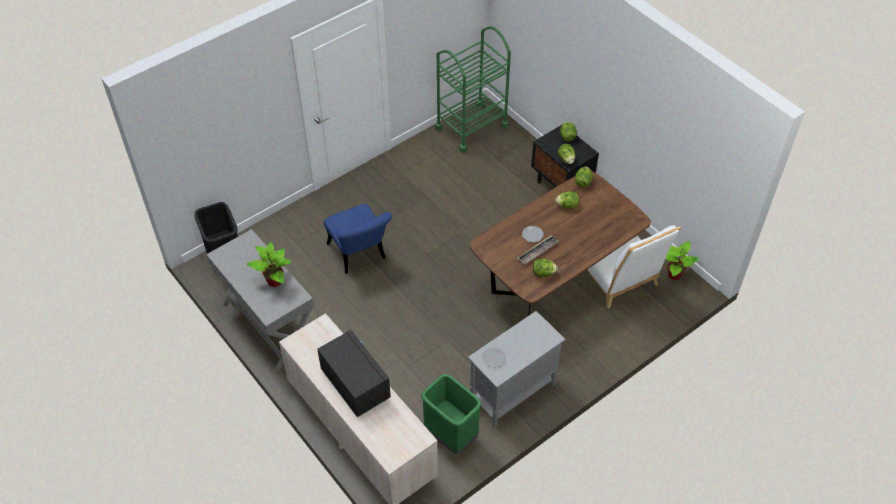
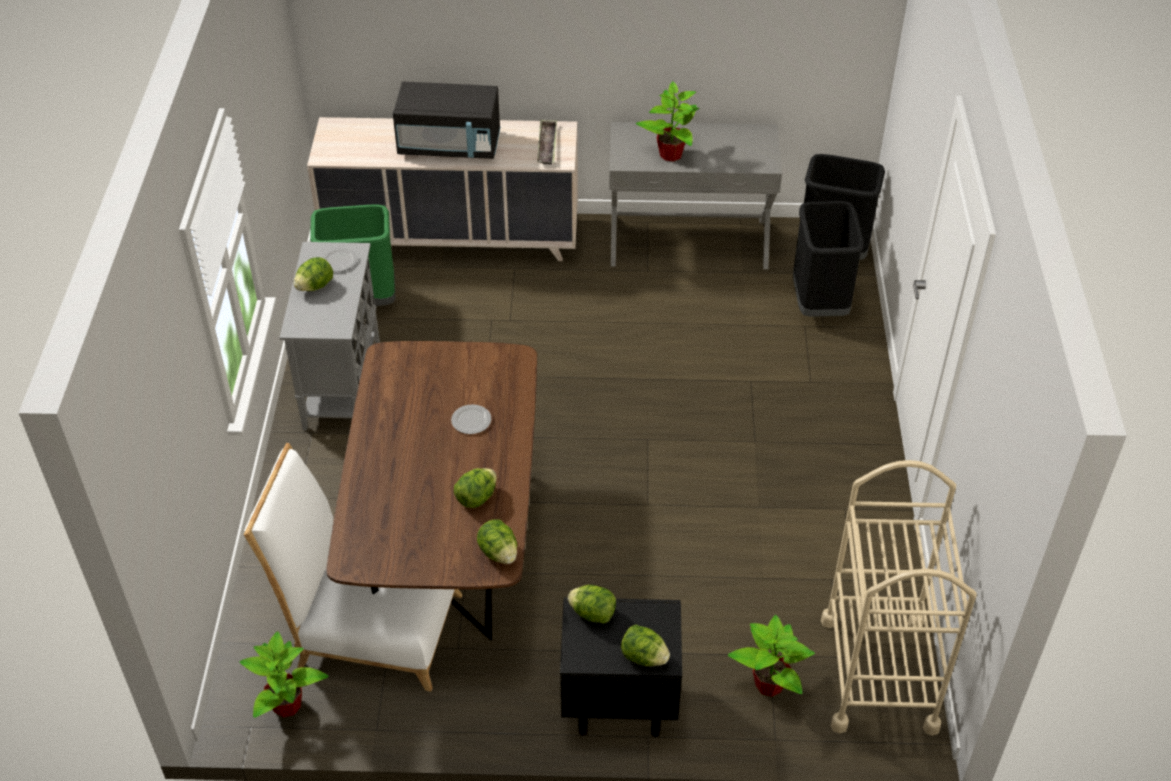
camera: 130 degrees right, 5 degrees down
blue chair [324,204,392,274] -> none
green cart [435,26,511,153] -> beige cart [821,460,977,736]
tray [518,235,559,265] -> tray moved to [537,119,557,165]
lettuce [533,259,558,277] -> lettuce moved to [294,257,333,291]
none -> potted plant [728,615,815,697]
none -> black trash can [793,201,864,317]

